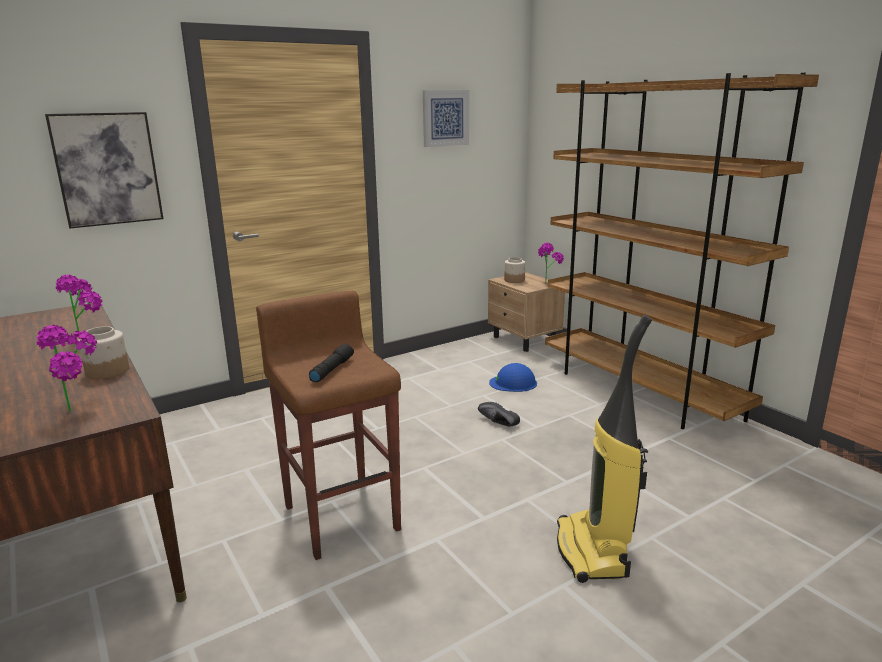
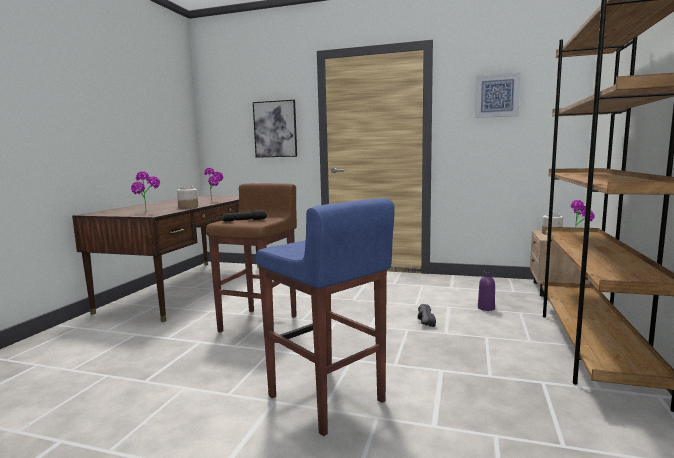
camera: 50 degrees right, 10 degrees down
blue hard hat [489,363,537,392] -> purple bottle [478,271,495,311]
vacuum cleaner [557,315,652,583] -> blue stool [256,198,395,436]

